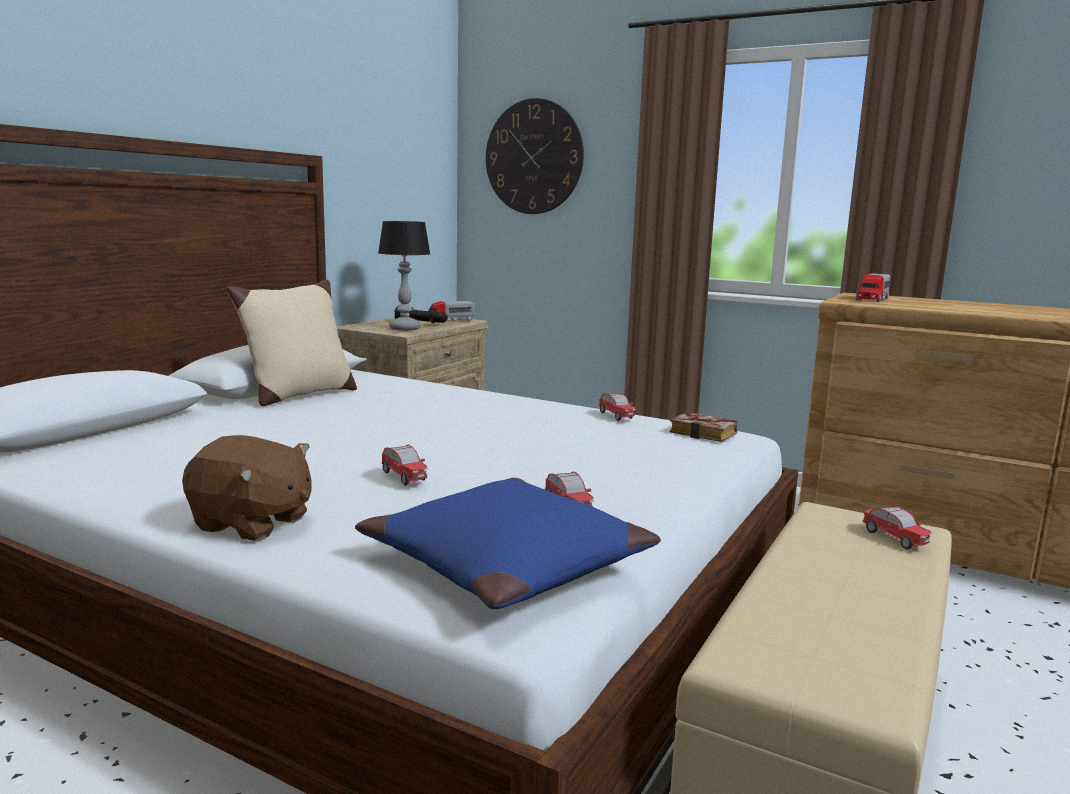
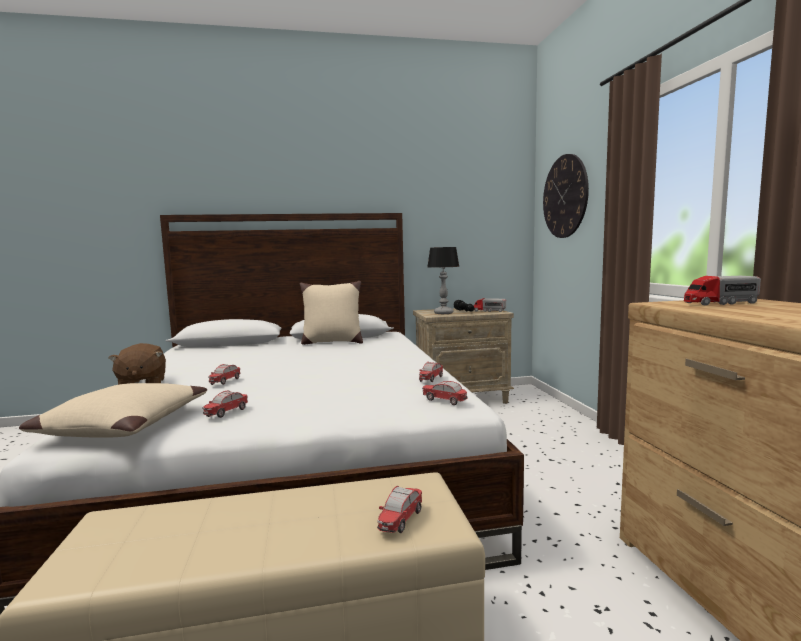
camera: 50 degrees right, 5 degrees down
blue pillow [355,478,661,609] -> beige pillow [19,383,207,438]
book [669,412,738,442] -> toy car [422,381,467,405]

